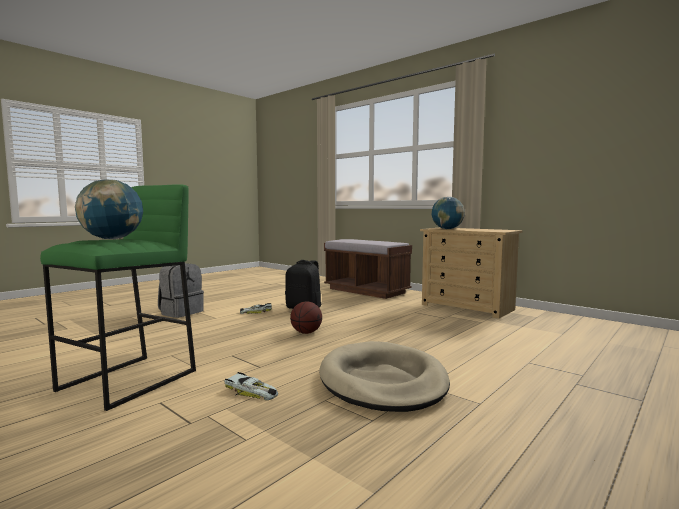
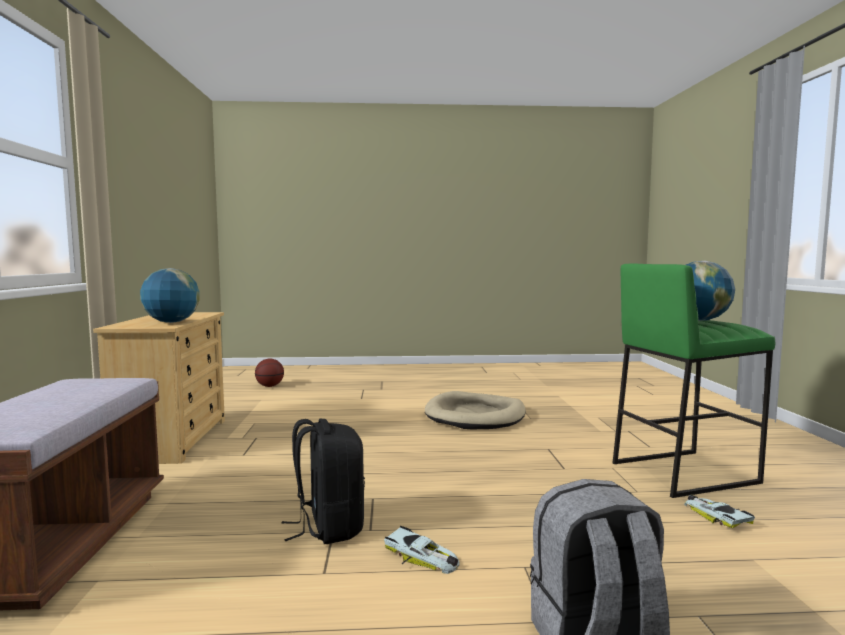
camera: 135 degrees left, 0 degrees up
toy car [224,372,278,400] -> toy car moved to [684,494,755,528]
basketball [290,301,322,334] -> basketball moved to [255,359,284,387]

